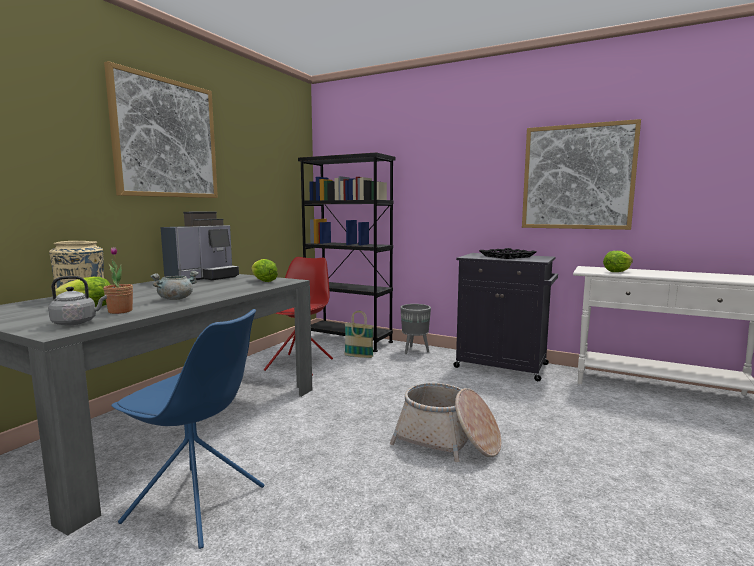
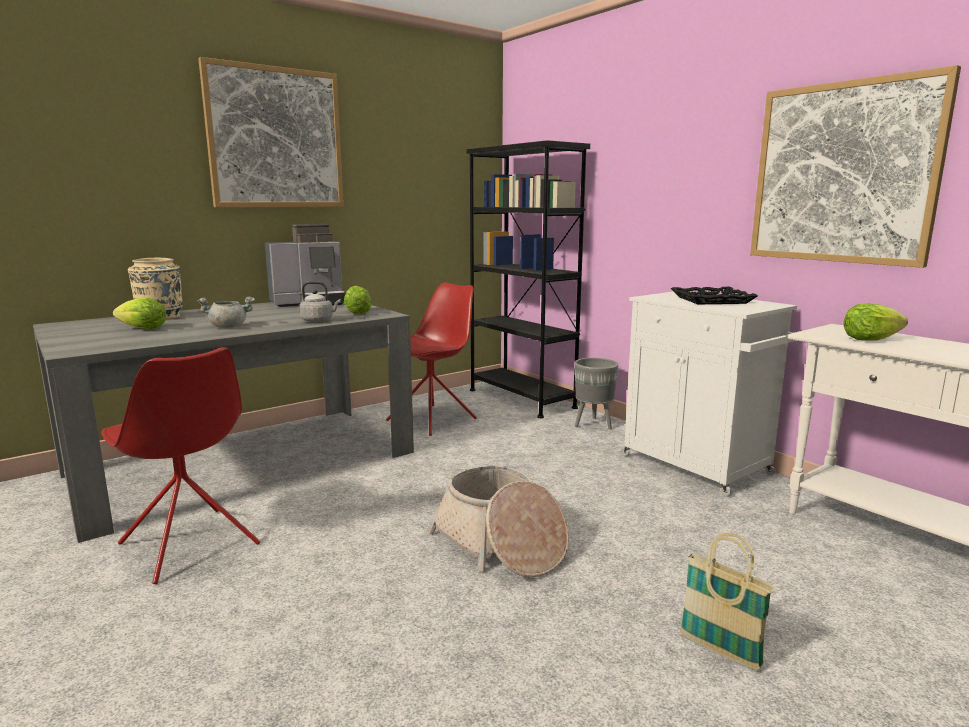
camera: 25 degrees right, 5 degrees up
grey kettle [48,276,107,325] -> grey kettle moved to [299,281,341,322]
potted plant [103,247,133,314] -> none
blue chair [111,309,264,549] -> red chair [101,347,260,584]
basket [344,311,374,358] -> basket moved to [680,533,774,670]
black cabinet [453,253,558,381] -> white cabinet [621,291,797,497]

